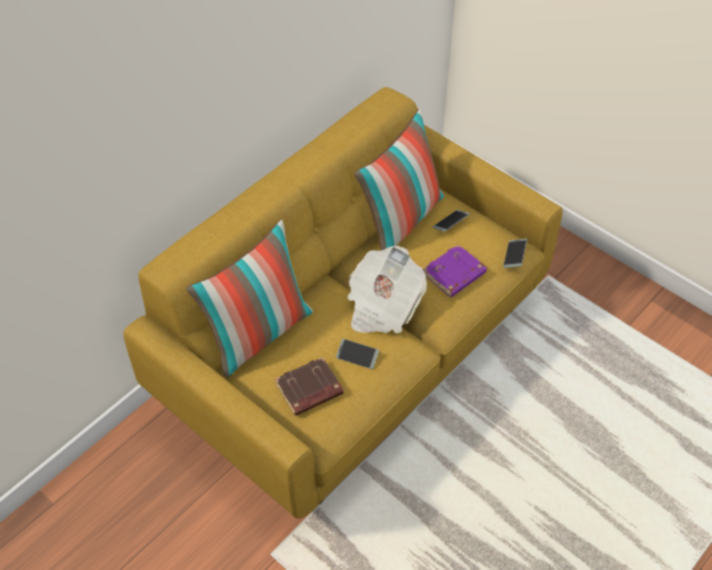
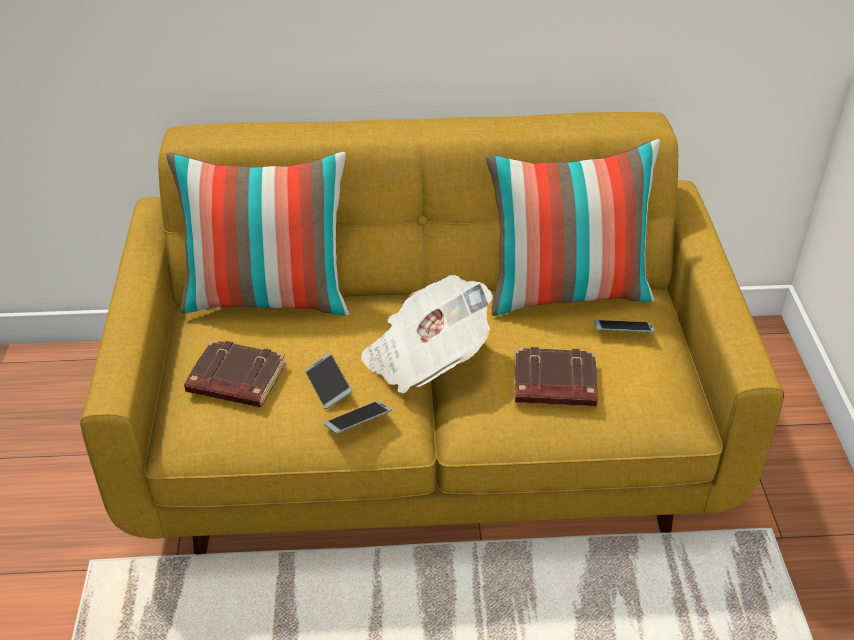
camera: 45 degrees right, 10 degrees down
purple book [423,244,487,297] -> brown book [515,347,598,406]
phone [503,239,527,268] -> phone moved to [324,401,392,434]

